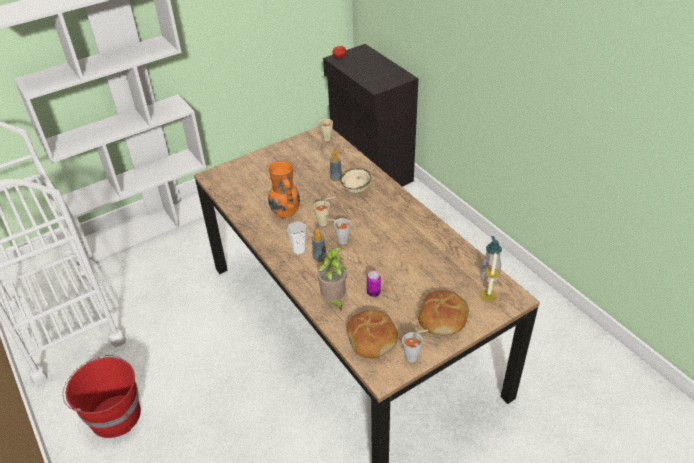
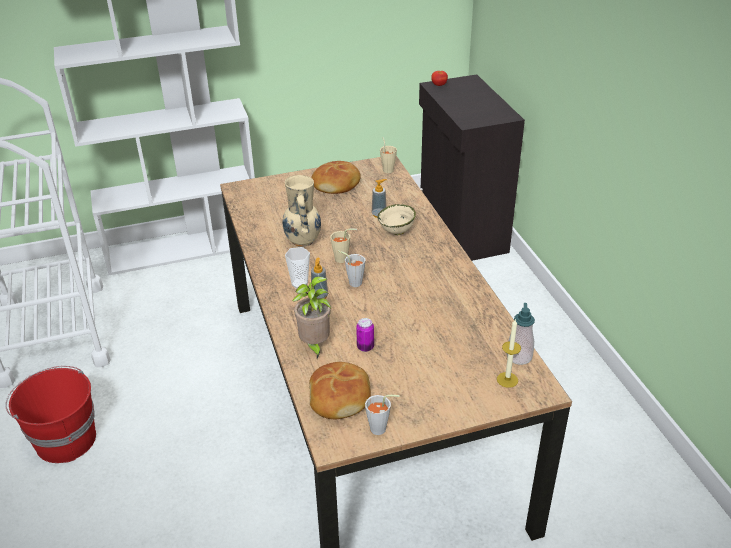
camera: 15 degrees right, 5 degrees down
orange vase [268,161,300,218] -> beige vase [283,175,321,247]
bread [418,291,469,335] -> bread moved to [311,161,361,194]

